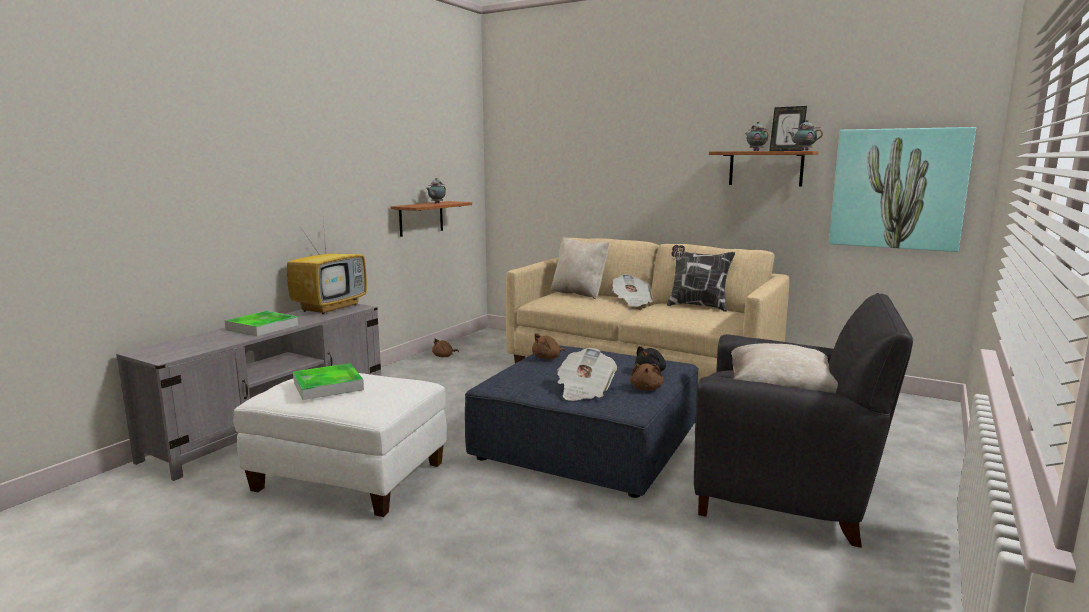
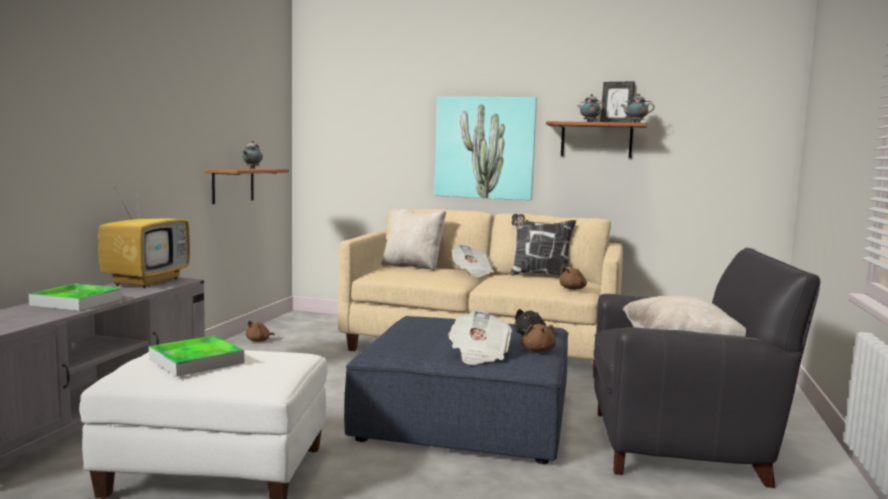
camera: 15 degrees left, 5 degrees down
brown plush toy [532,333,566,359] -> brown plush toy moved to [559,266,587,290]
picture [829,127,976,252] -> picture moved to [434,96,537,200]

